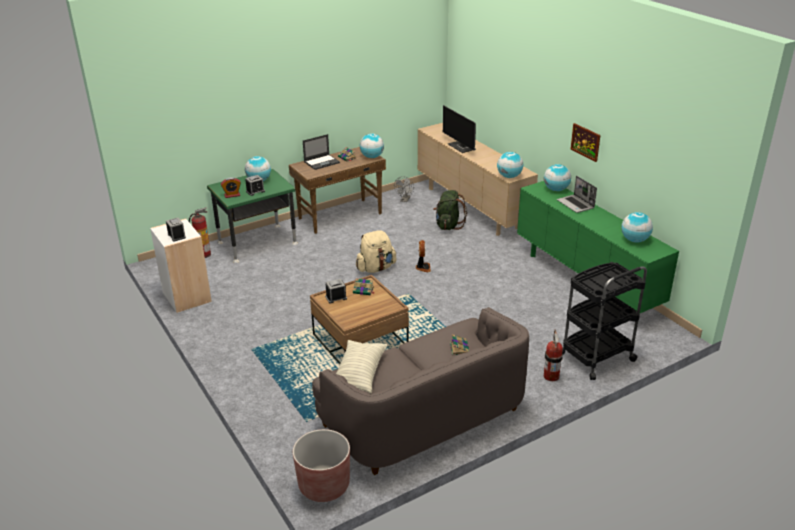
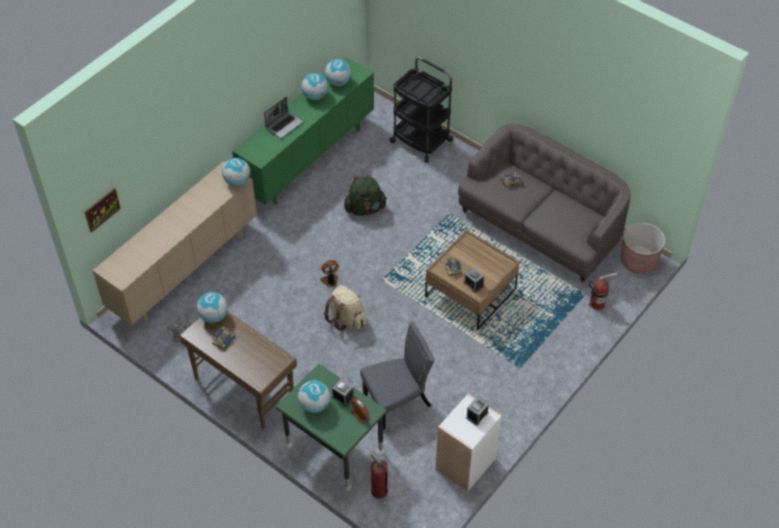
camera: 110 degrees left, 20 degrees up
laptop [303,134,340,170] -> none
pillow [336,340,387,393] -> none
green backpack [433,190,467,230] -> green backpack moved to [344,175,387,216]
monitor [443,105,476,153] -> none
globe [544,164,571,191] -> globe moved to [301,73,328,100]
fire extinguisher [544,329,563,381] -> fire extinguisher moved to [589,272,618,310]
picture [571,123,601,162] -> picture moved to [85,188,121,233]
none -> grey chair [360,322,435,430]

